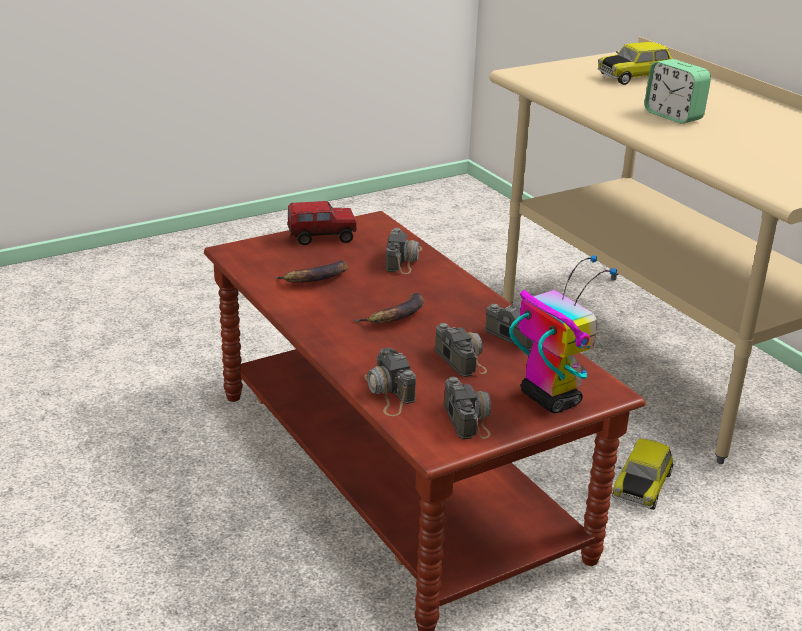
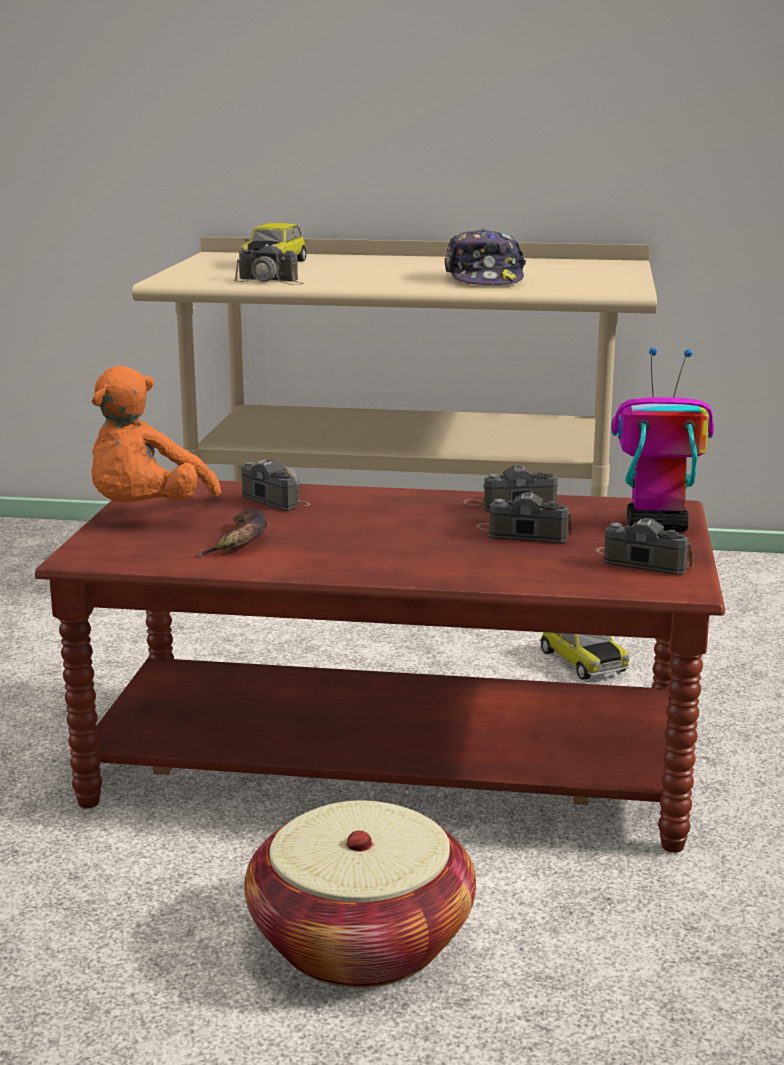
camera: 50 degrees left, 10 degrees down
toy truck [287,201,356,245] -> orange plush toy [92,366,221,502]
banana [354,293,424,324] -> none
camera [364,348,416,416] -> camera moved to [234,244,304,285]
alarm clock [644,59,711,124] -> none
none -> basket [245,800,476,988]
none -> cap [444,228,526,285]

